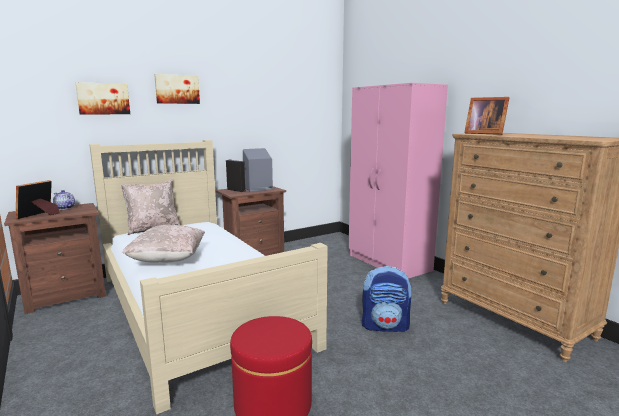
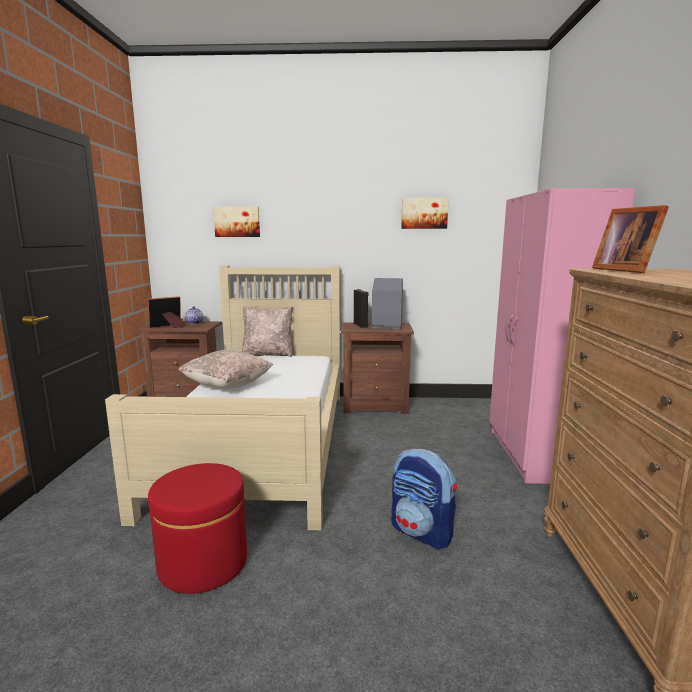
camera: 35 degrees right, 0 degrees up
picture [154,74,200,104] -> picture moved to [401,197,449,229]

